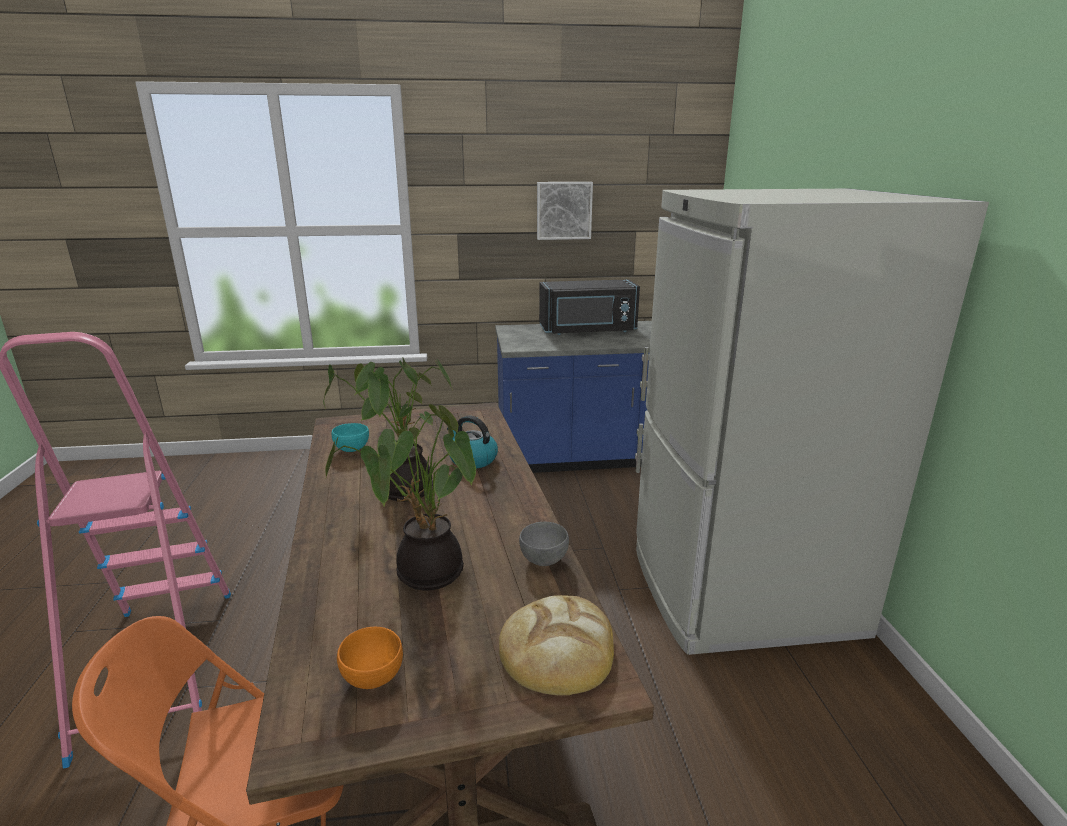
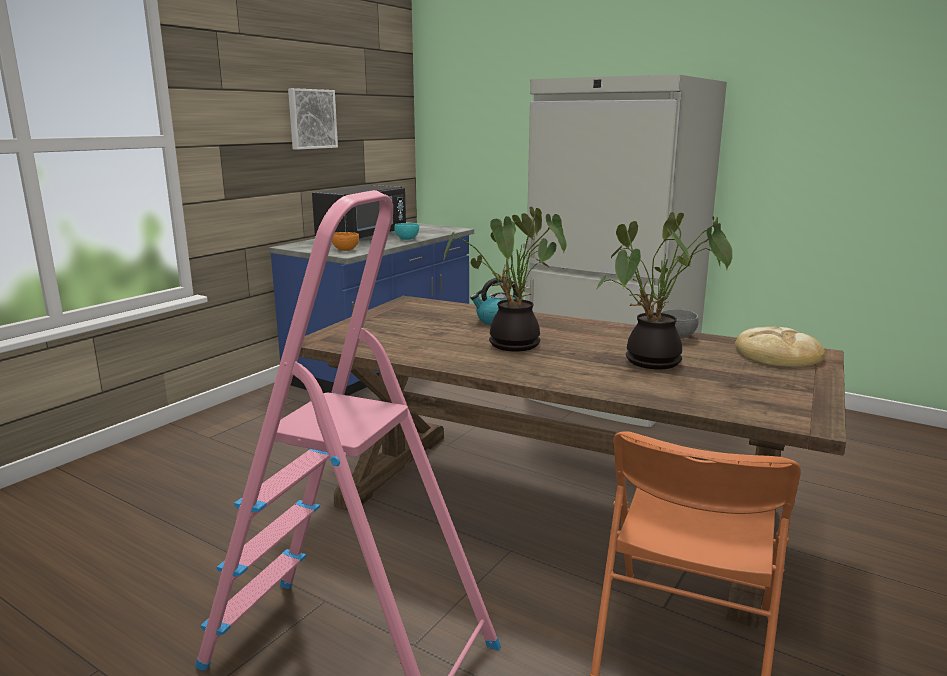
camera: 50 degrees left, 5 degrees down
turquoise bowl [332,423,369,452] -> turquoise bowl moved to [394,223,419,240]
orange bowl [337,627,403,689] -> orange bowl moved to [332,232,359,251]

